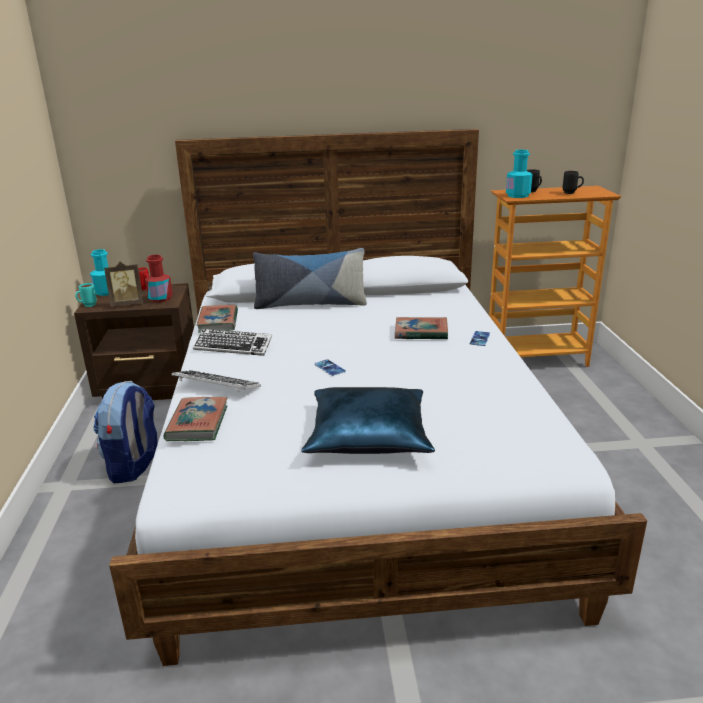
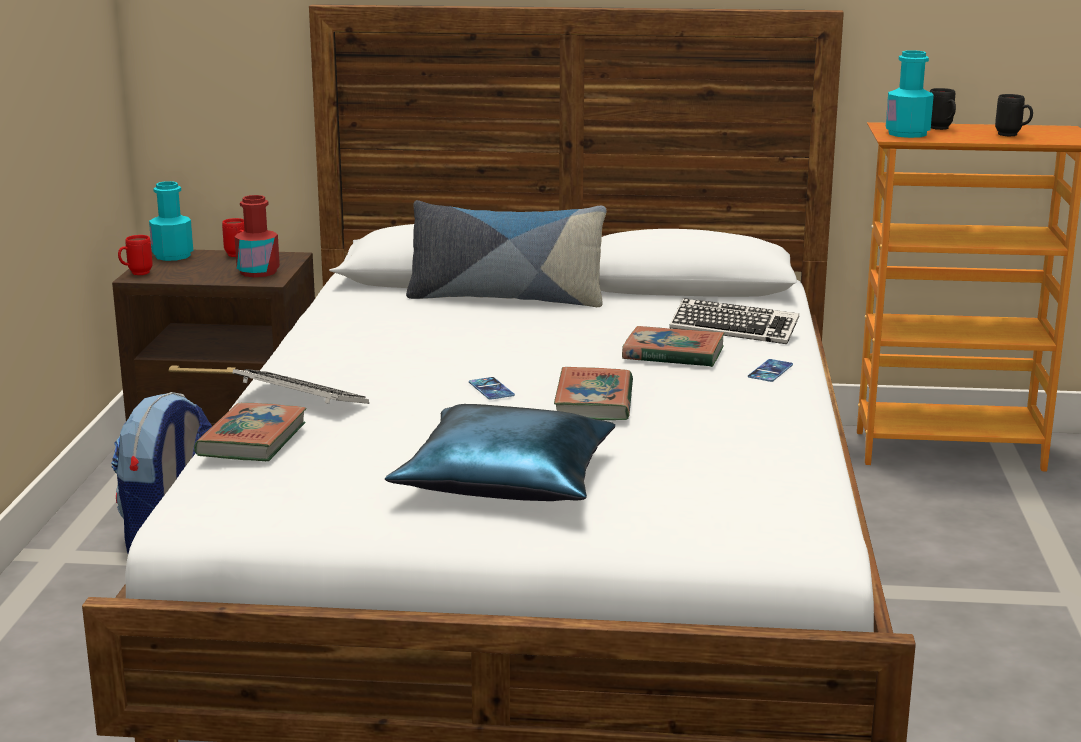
camera: 10 degrees right, 5 degrees down
turquoise mug [75,283,97,307] -> red mug [118,235,153,275]
picture frame [104,262,144,307] -> none
keyboard [193,329,272,356] -> keyboard moved to [669,298,799,344]
book [197,305,238,332] -> book moved to [554,367,633,420]

